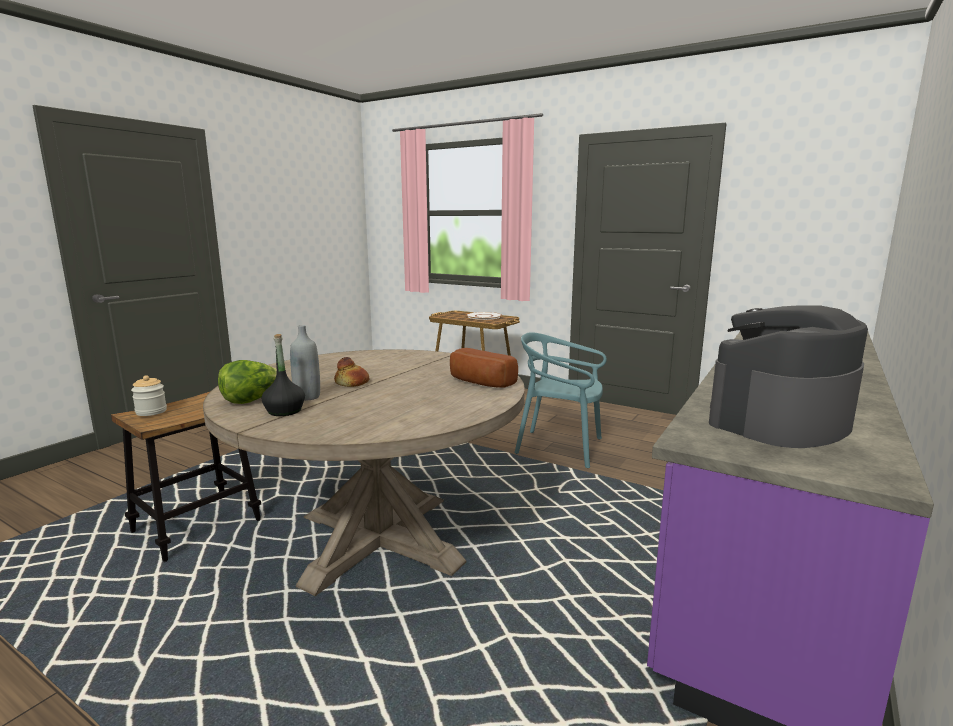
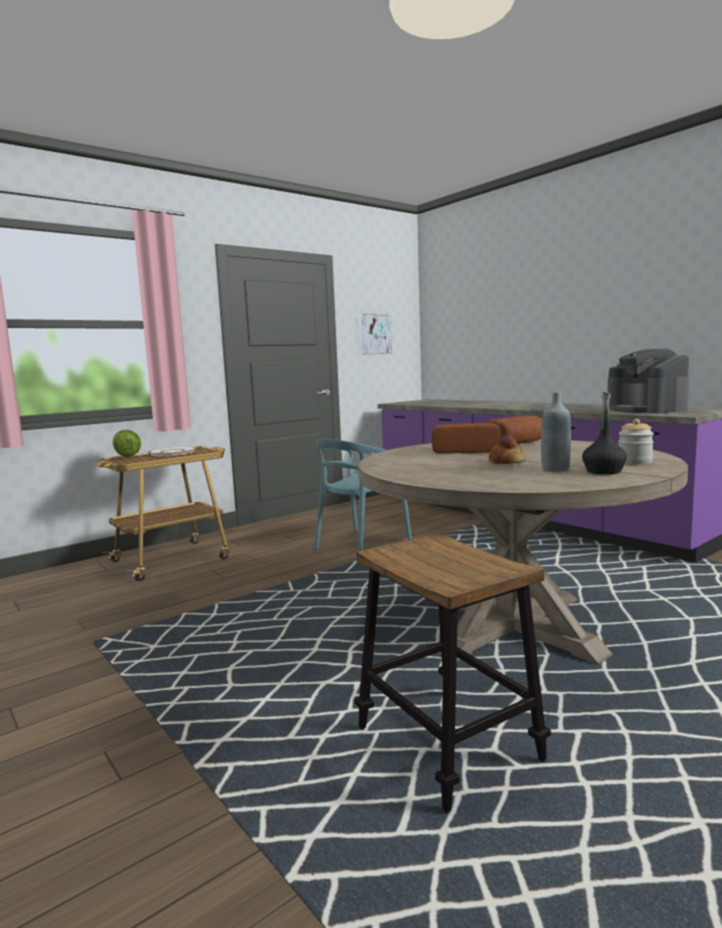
camera: 70 degrees left, 5 degrees down
jar [131,375,167,416] -> jar moved to [618,419,654,464]
lettuce [218,360,277,404] -> lettuce moved to [113,430,141,457]
none -> picture [358,314,392,355]
none -> bread [432,423,500,454]

